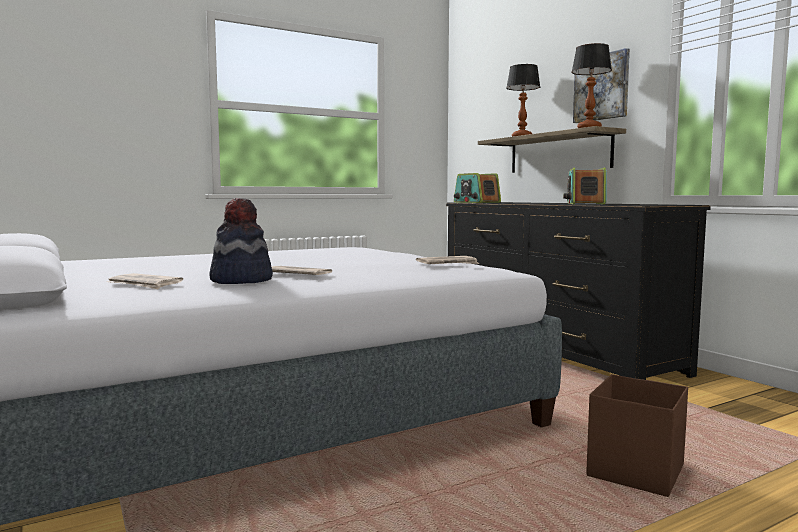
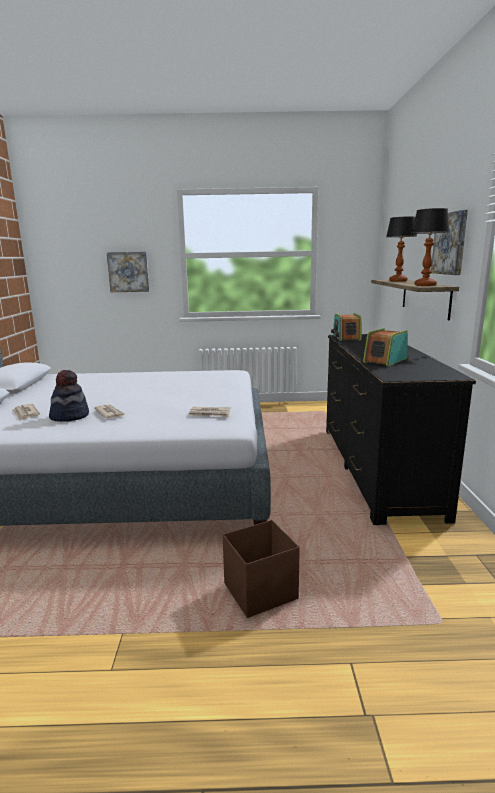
camera: 30 degrees right, 10 degrees up
none -> picture [107,252,149,292]

